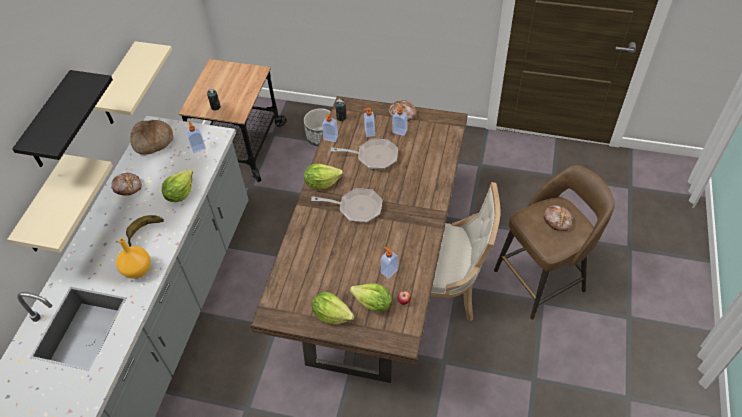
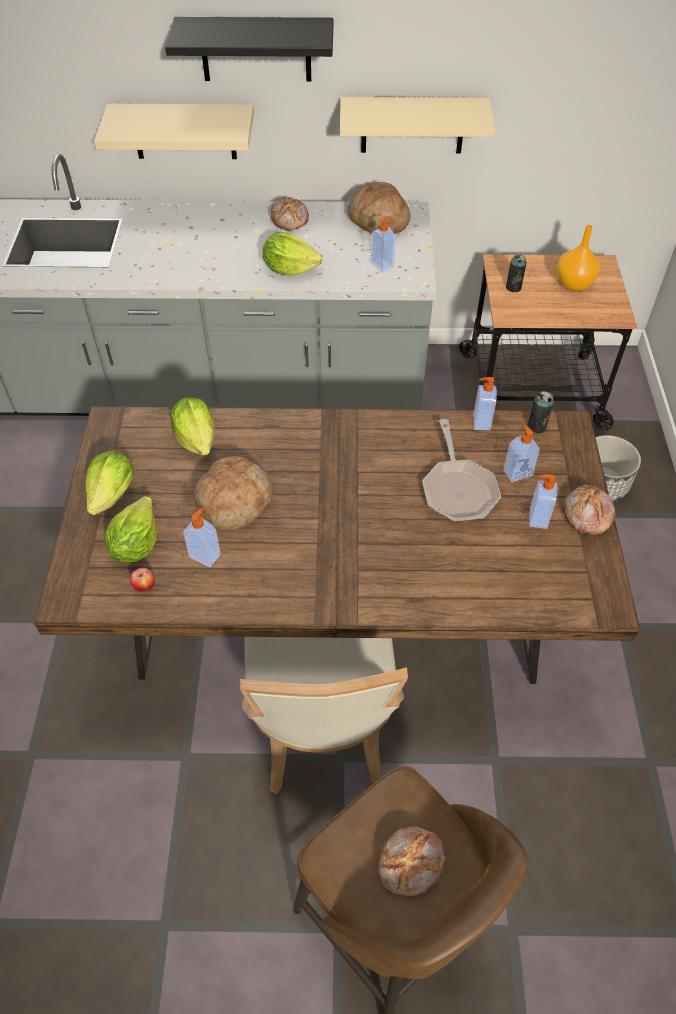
camera: 75 degrees right, 0 degrees up
orange vase [116,238,150,279] -> orange vase moved to [557,225,600,291]
banana [126,215,164,247] -> none
lettuce [304,164,343,190] -> lettuce moved to [171,397,214,456]
frying pan [311,188,382,223] -> none
none -> bread [193,456,273,531]

